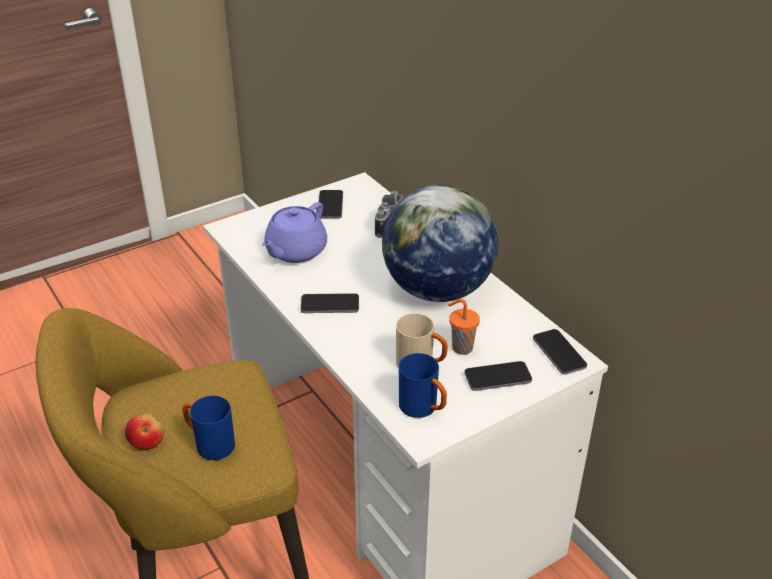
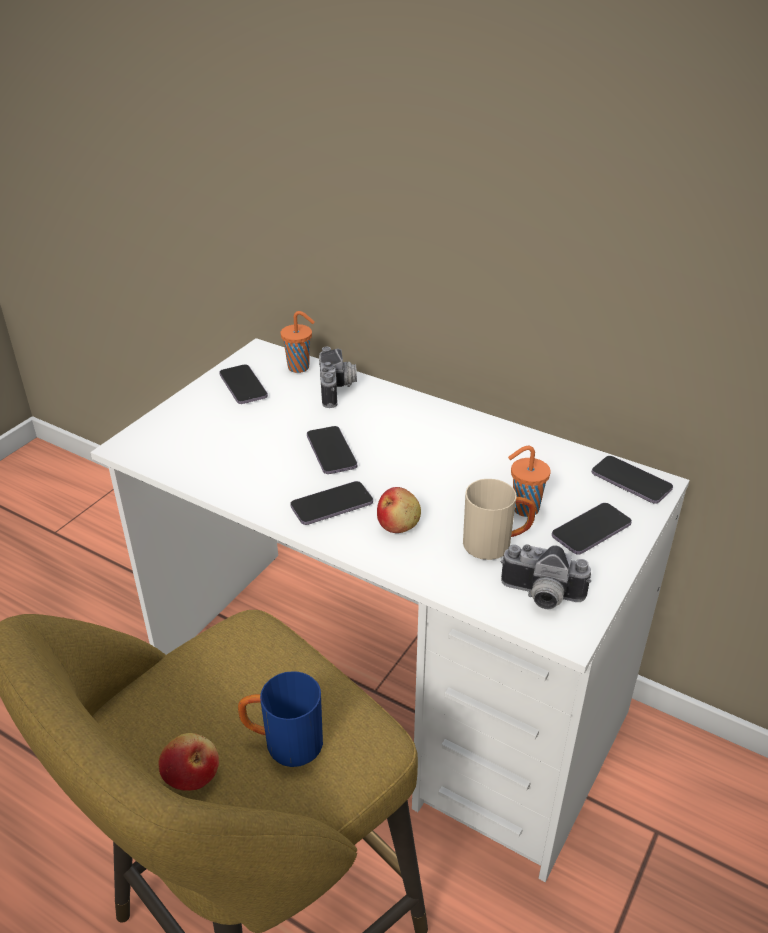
camera: 25 degrees left, 0 degrees up
purple teapot [262,202,327,263] -> none
globe [382,185,498,302] -> none
blue mug [399,353,447,418] -> camera [501,545,591,609]
none -> orange cup [281,311,315,373]
none -> phone [307,426,357,474]
none -> apple [377,487,421,533]

